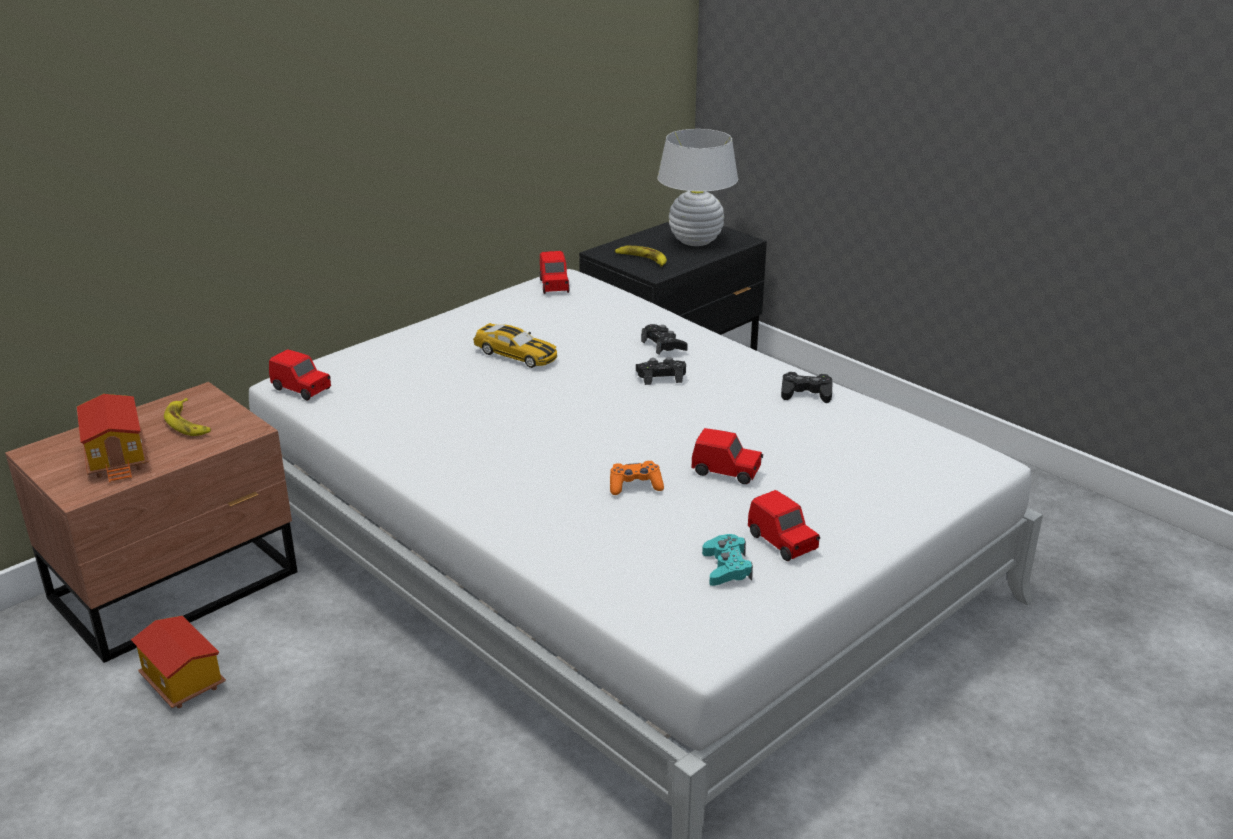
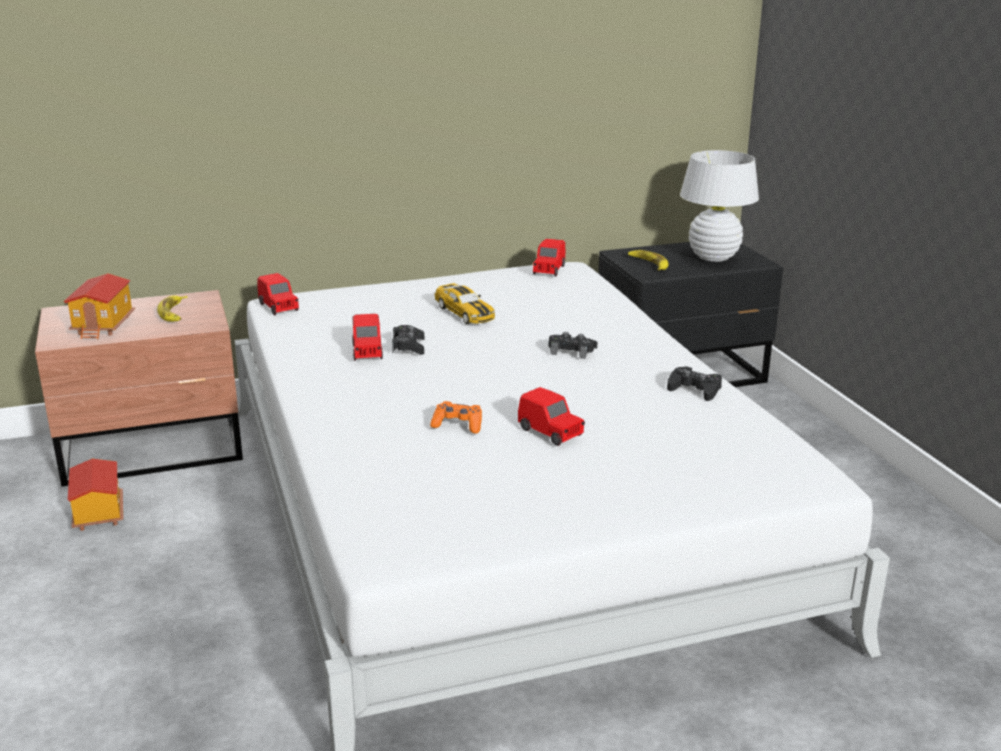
camera: 25 degrees right, 5 degrees down
black game controller [641,324,688,355] -> black game controller moved to [392,325,424,355]
turquoise game controller [702,534,753,586] -> none
red toy car [748,490,820,561] -> red toy car moved to [352,314,383,361]

